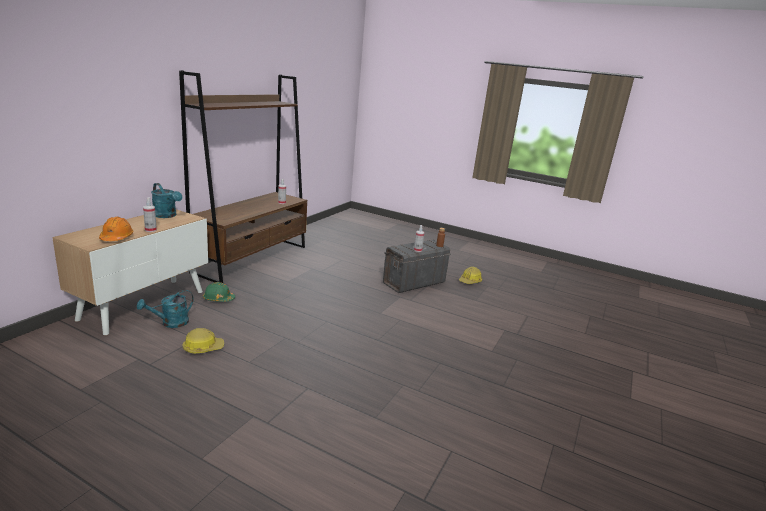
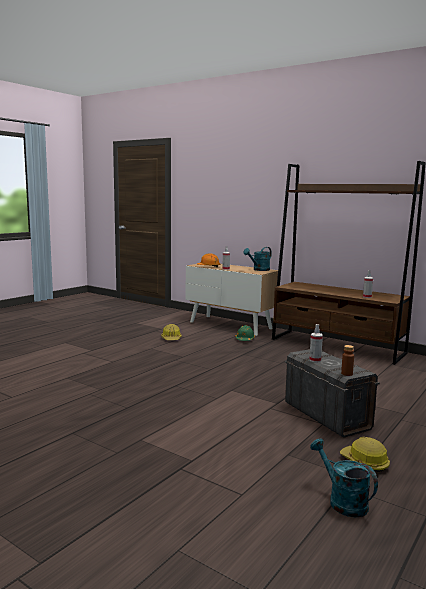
camera: 100 degrees right, 10 degrees down
turquoise watering can [137,290,194,328] -> turquoise watering can moved to [310,438,378,517]

